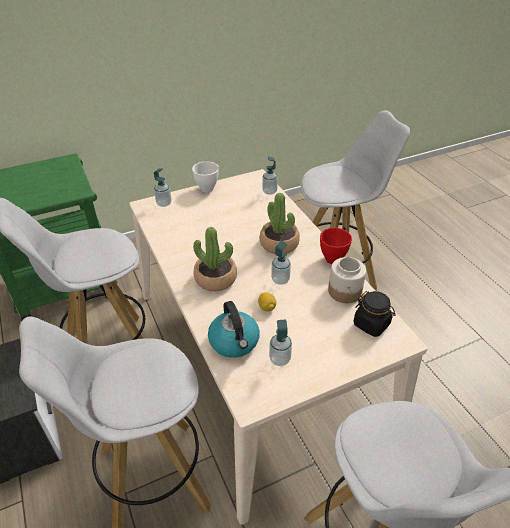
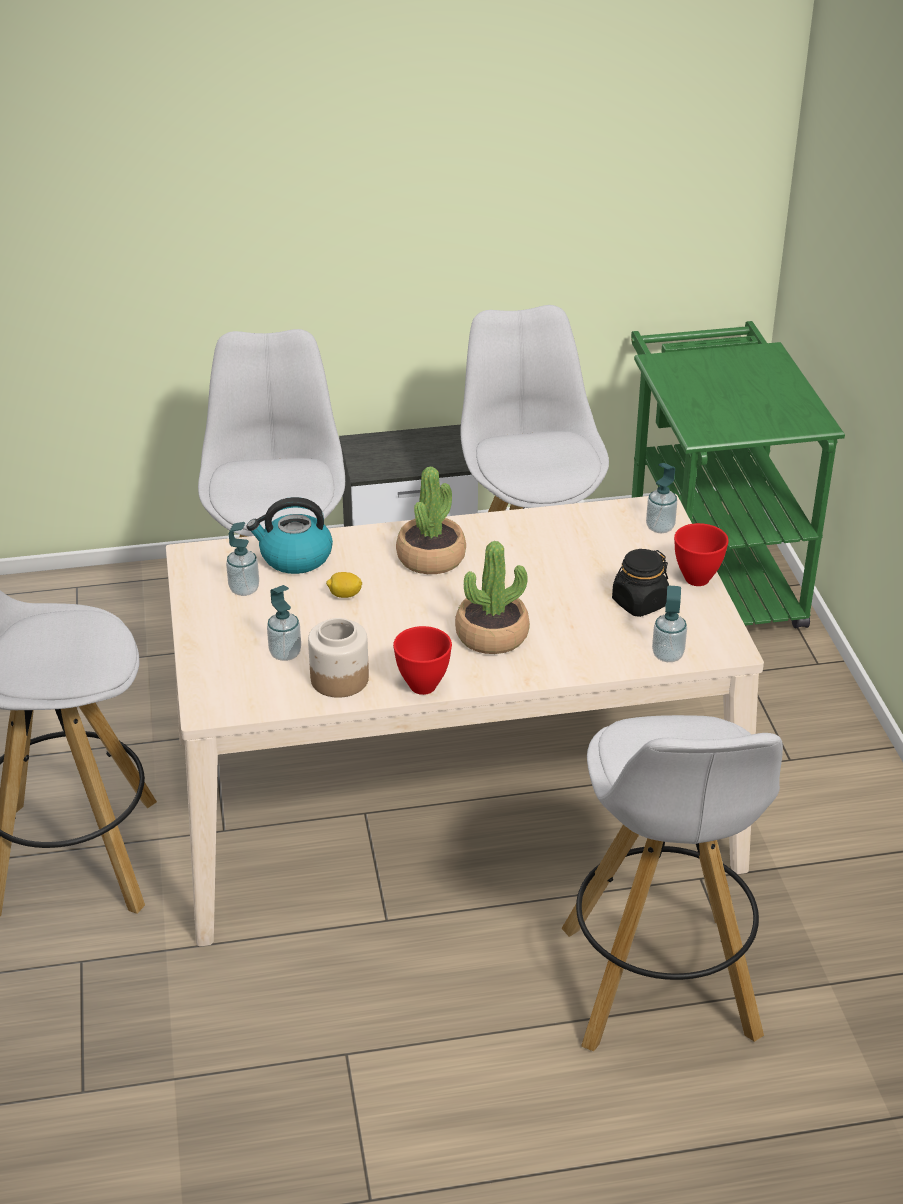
camera: 105 degrees right, 5 degrees down
white bowl [192,161,219,193] -> red bowl [674,523,729,586]
soap dispenser [271,241,291,285] -> soap dispenser moved to [267,585,301,661]
black jar [354,291,396,337] -> black jar moved to [612,549,669,617]

